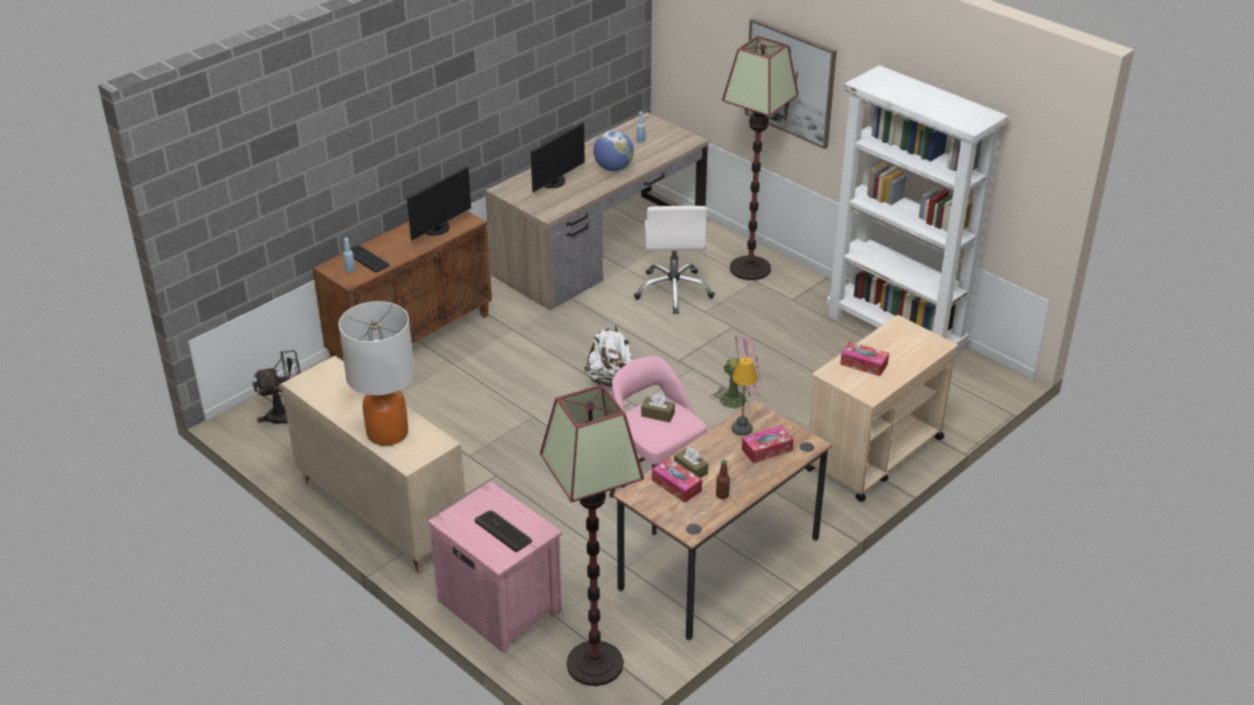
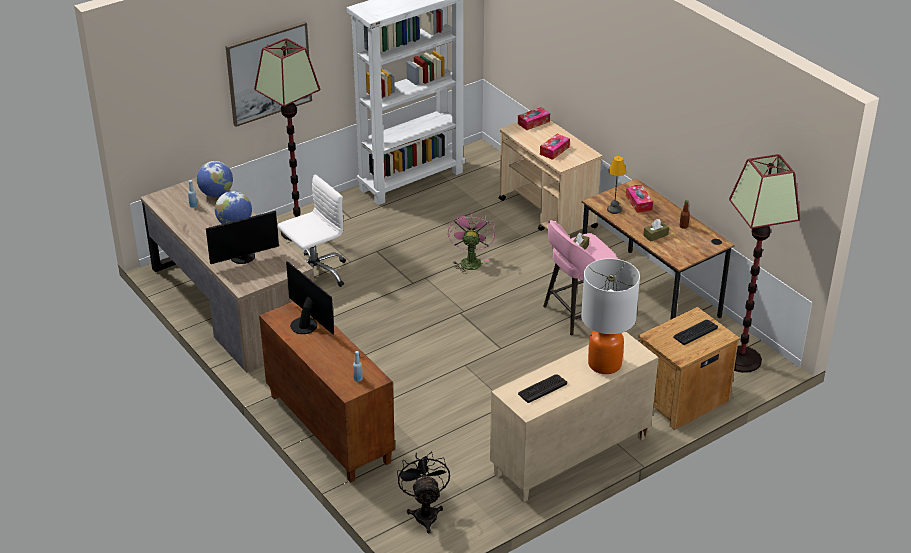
camera: 80 degrees left, 0 degrees up
keyboard [344,245,390,273] -> keyboard moved to [518,374,567,403]
pink nightstand [428,481,563,653] -> brown nightstand [638,307,740,430]
monitor [531,122,585,193] -> monitor turned 105 degrees clockwise [206,211,279,264]
white backpack [584,324,633,387] -> none
white office chair [634,206,715,314] -> white office chair turned 45 degrees counterclockwise [277,174,346,287]
tissue box [652,458,702,503] -> tissue box moved to [518,107,550,130]
none -> globe [197,161,233,197]

